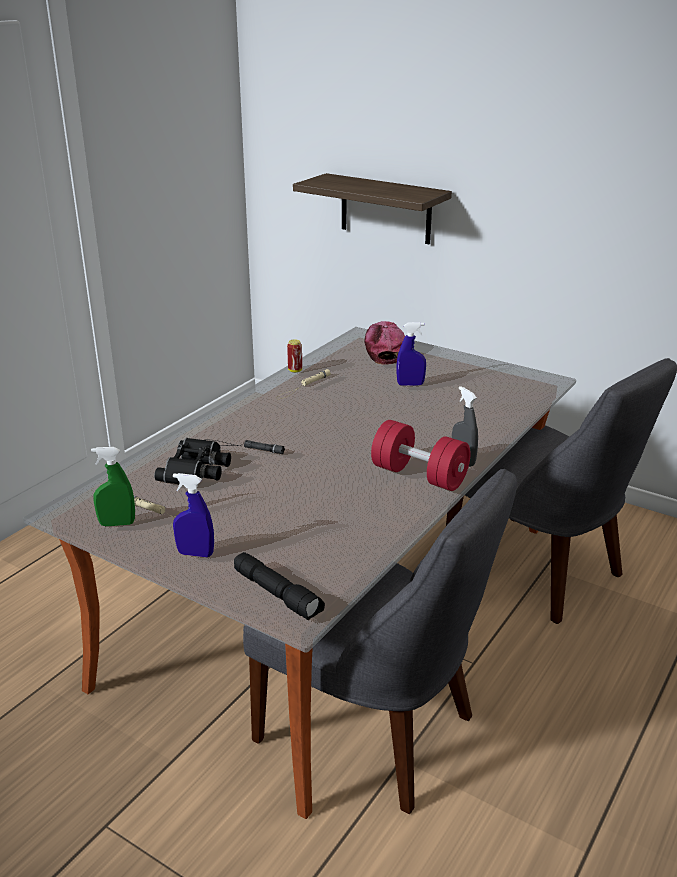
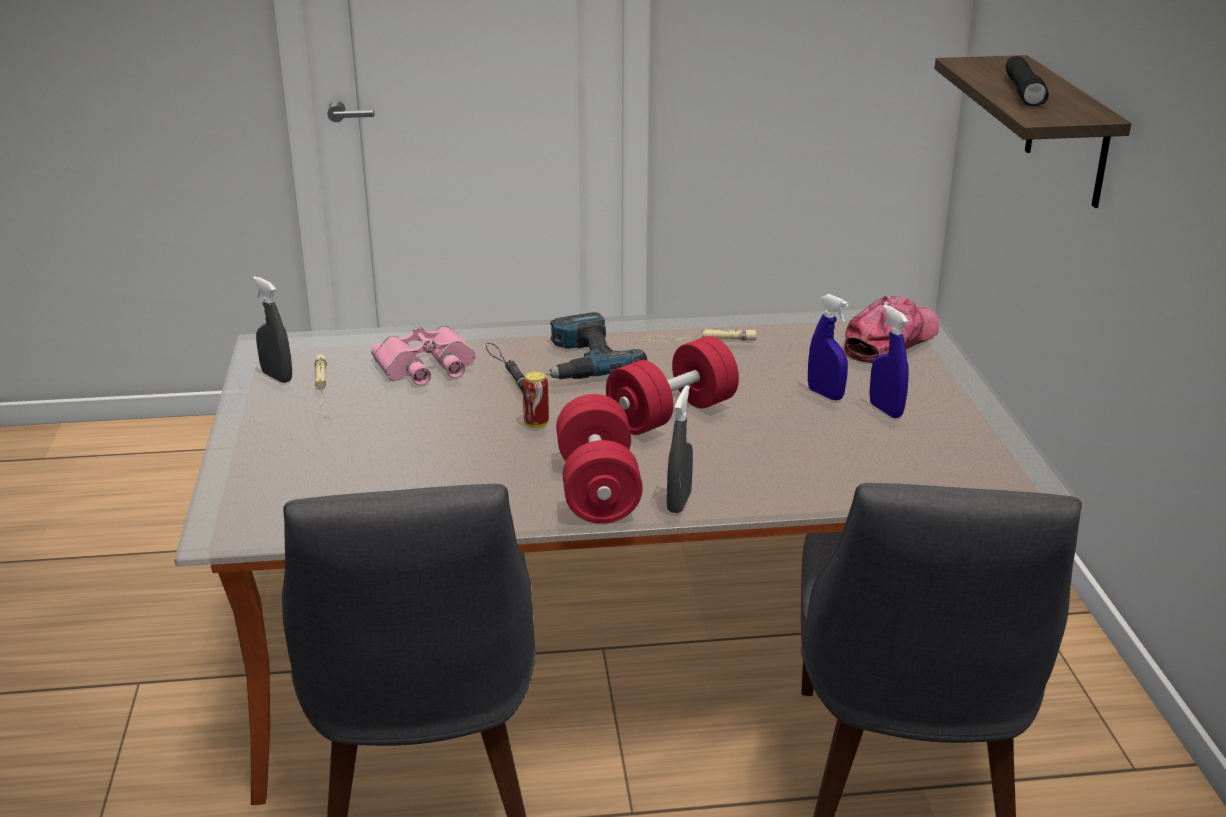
camera: 50 degrees right, 0 degrees up
green spray bottle [91,447,135,526] -> grey spray bottle [253,276,292,383]
black binoculars [154,438,231,484] -> pink binoculars [371,326,476,385]
blue spray bottle [173,473,214,557] -> blue spray bottle moved to [869,305,909,418]
black flashlight [234,552,325,620] -> black flashlight moved to [1005,56,1049,106]
can [287,339,302,372] -> can moved to [523,371,549,428]
none -> power drill [546,312,647,379]
none -> red dumbbell [606,336,739,435]

